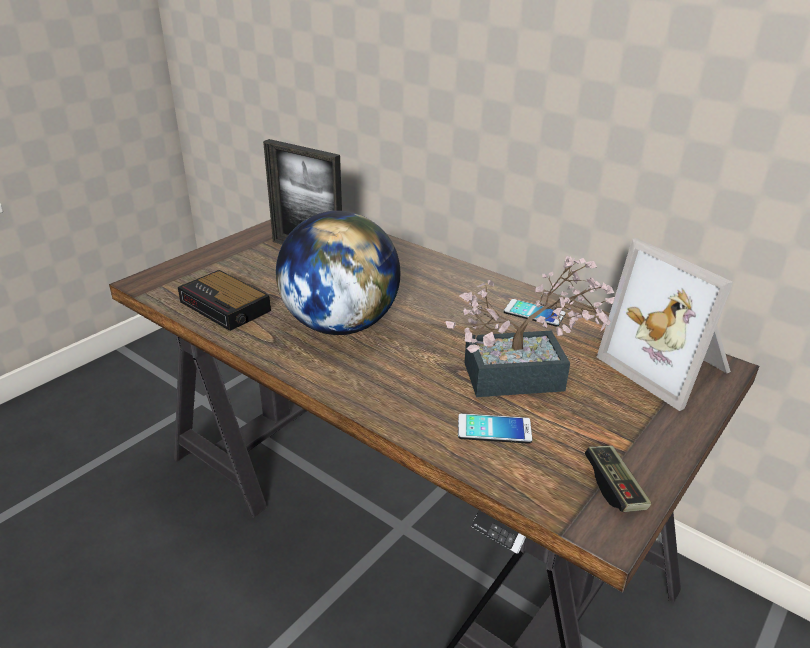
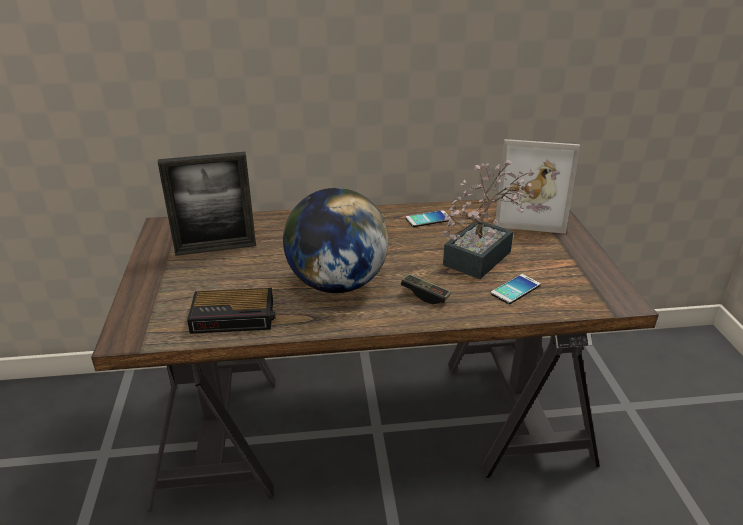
camera: 45 degrees left, 0 degrees up
game controller [585,446,651,512] -> game controller moved to [401,274,451,304]

